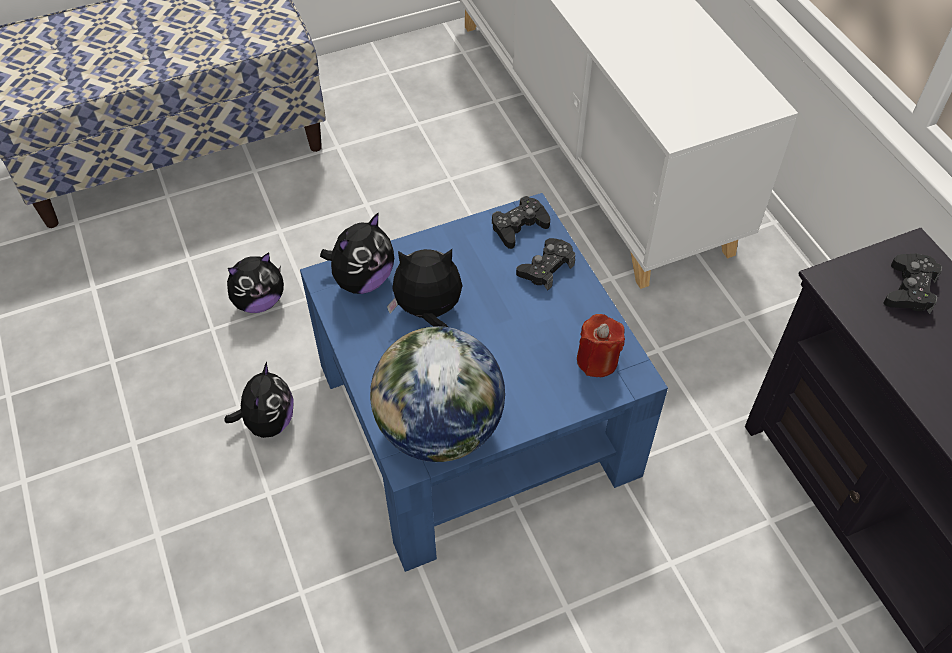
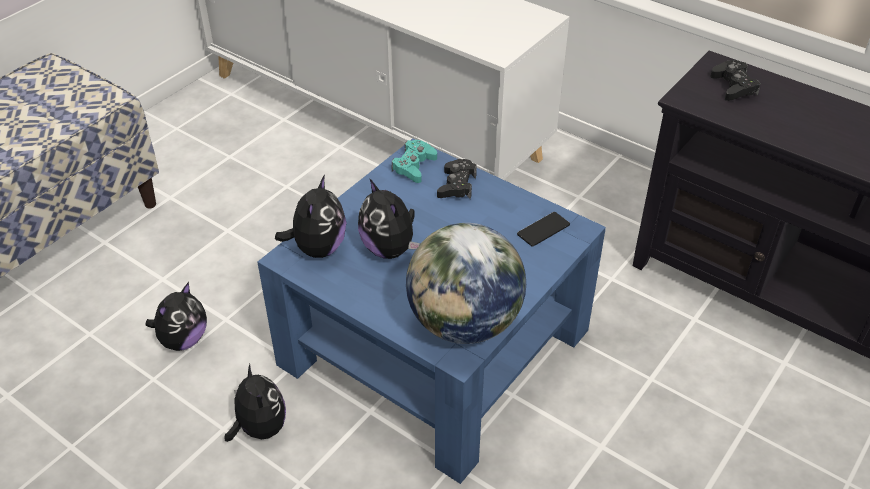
camera: 30 degrees left, 10 degrees down
plush toy [387,249,462,327] -> plush toy turned 90 degrees counterclockwise [358,178,421,259]
black game controller [492,196,550,249] -> turquoise game controller [391,140,437,183]
red candle [577,314,625,377] -> phone [517,212,570,246]

